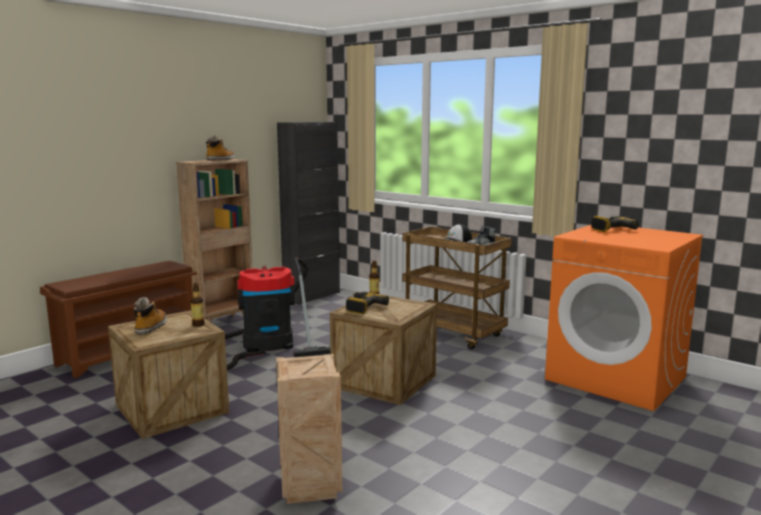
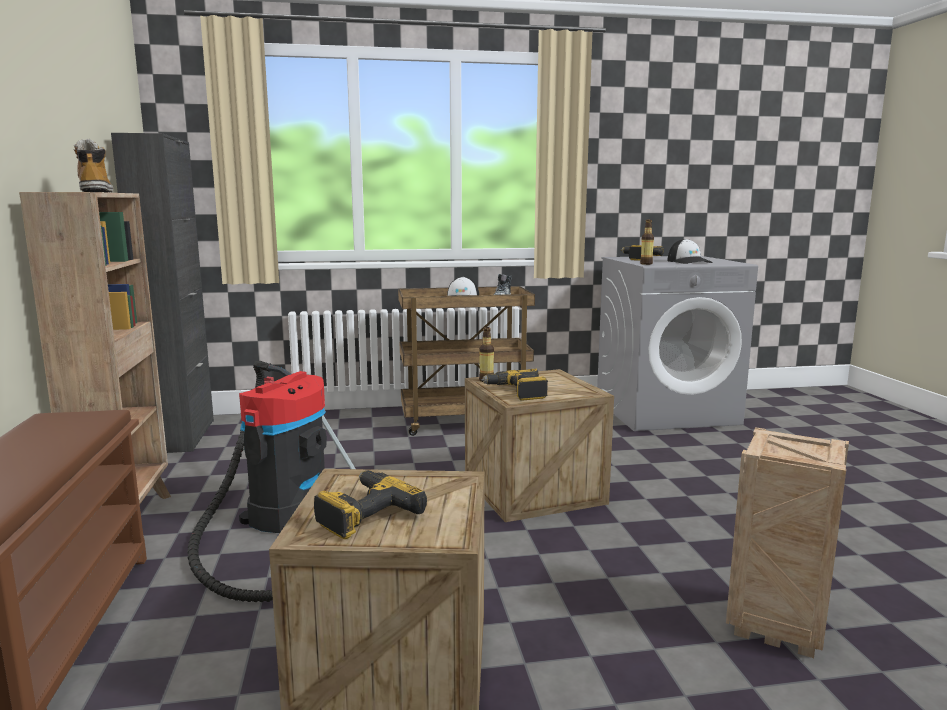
camera: 50 degrees left, 0 degrees up
boot [134,297,167,335] -> power drill [314,470,427,539]
bottle [191,283,205,327] -> bottle moved to [640,220,654,265]
orange washing machine [545,225,703,411] -> grey washing machine [597,256,758,431]
none -> cap [667,239,712,264]

